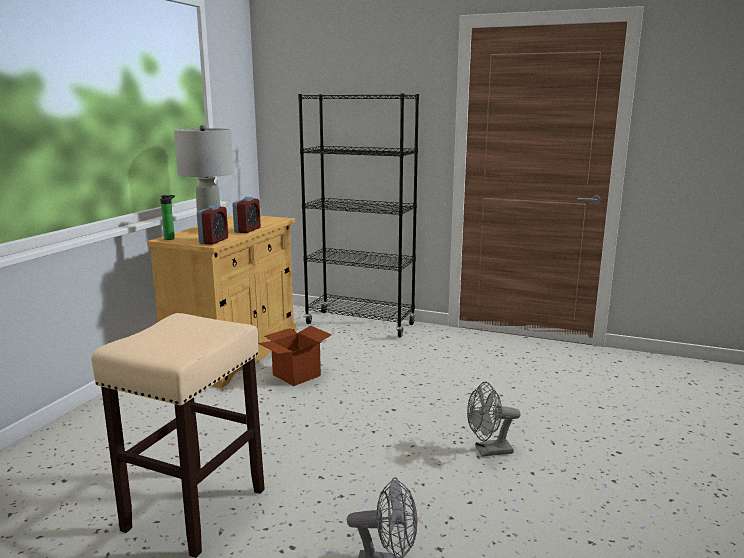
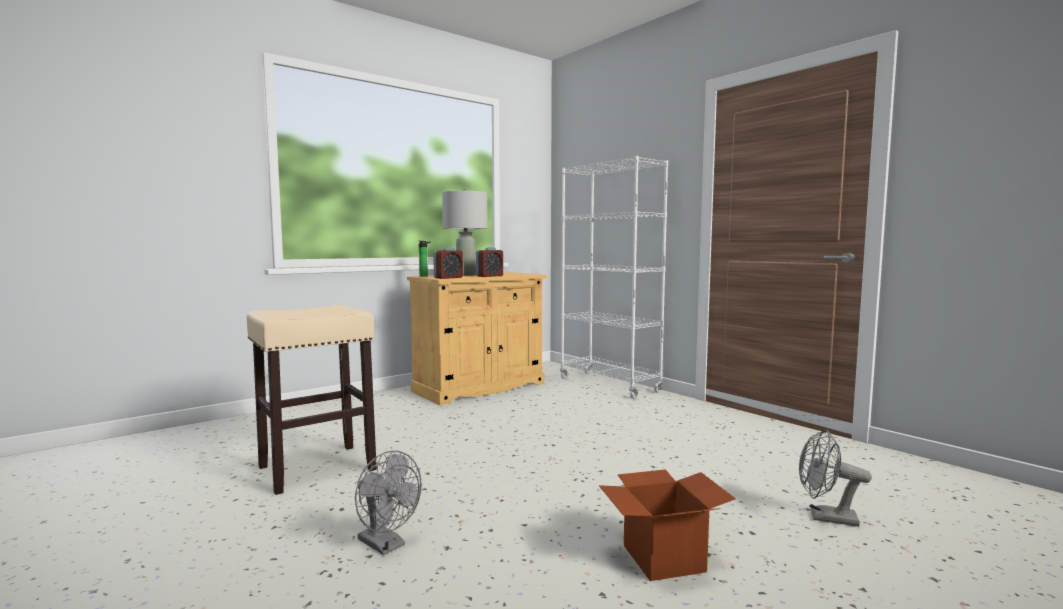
camera: 30 degrees right, 10 degrees down
cardboard box [258,326,332,386] -> cardboard box moved to [599,469,736,581]
black bookcase [298,93,419,337] -> white bookcase [560,156,668,399]
grey fan [467,382,521,457] -> grey fan moved to [799,430,872,527]

